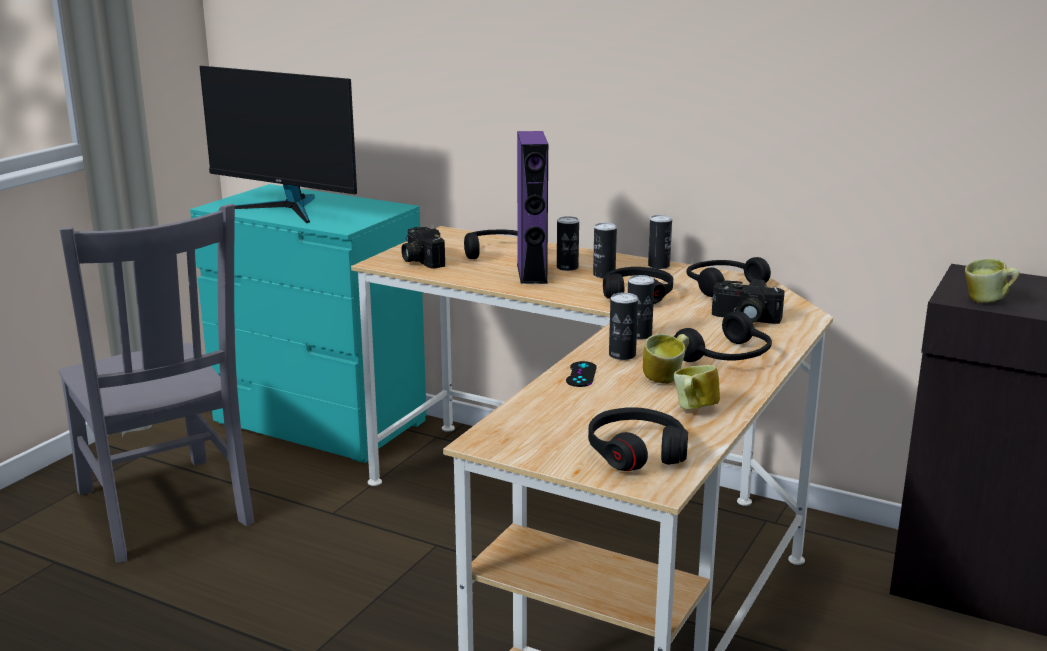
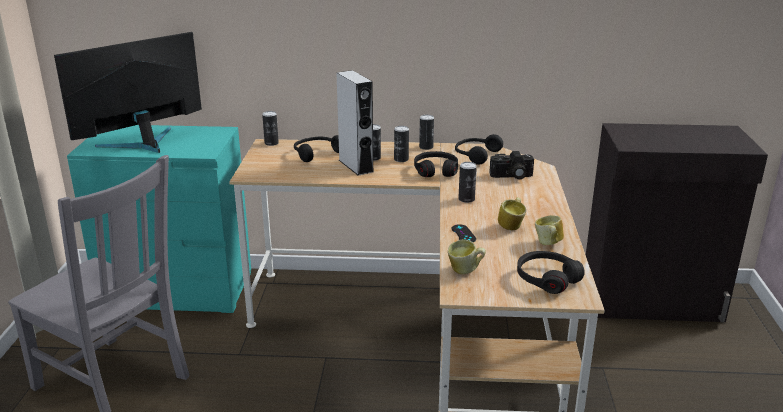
camera: 25 degrees left, 5 degrees up
monitor [200,66,357,223] -> monitor turned 135 degrees clockwise [54,32,202,153]
camera [401,227,445,269] -> none
purple speaker [517,131,548,284] -> grey speaker [336,70,374,176]
can [609,293,638,360] -> can moved to [262,111,279,146]
black headphones [674,311,772,362] -> none
mug [965,258,1020,303] -> mug moved to [448,239,486,274]

